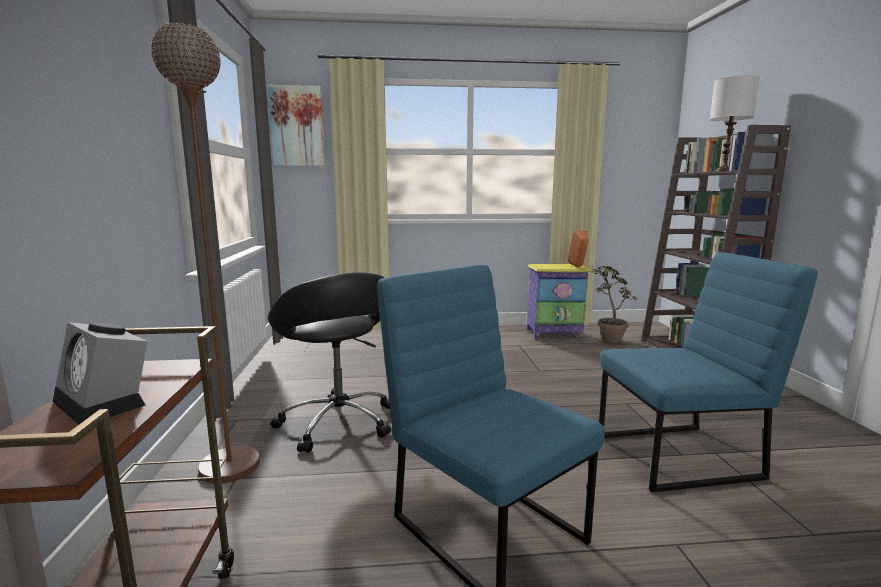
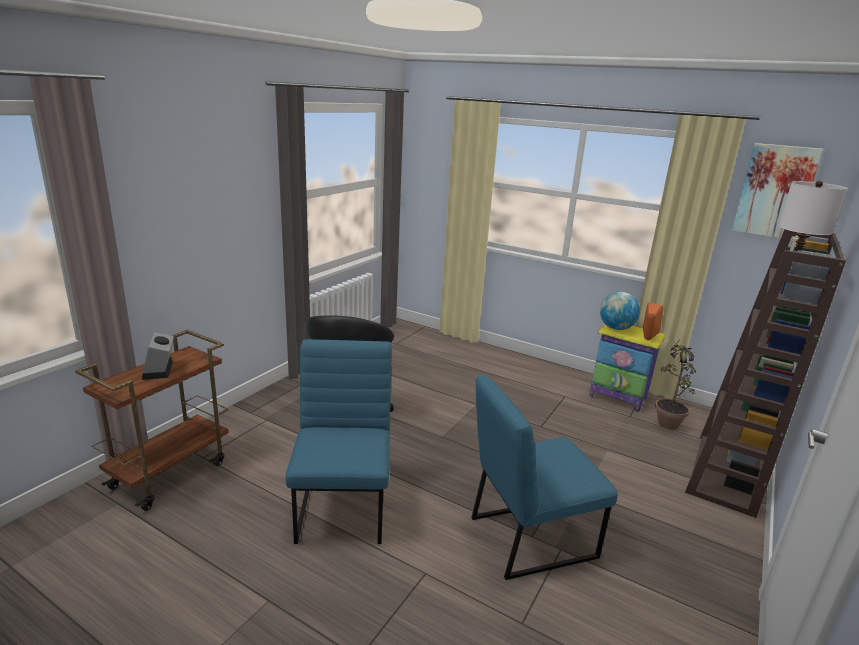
camera: 35 degrees right, 10 degrees up
brown floor lamp [151,23,260,483] -> none
picture [268,85,325,166] -> picture moved to [732,143,823,240]
blue chair [599,252,818,492] -> blue chair turned 135 degrees clockwise [471,375,618,580]
none -> globe [600,292,640,330]

